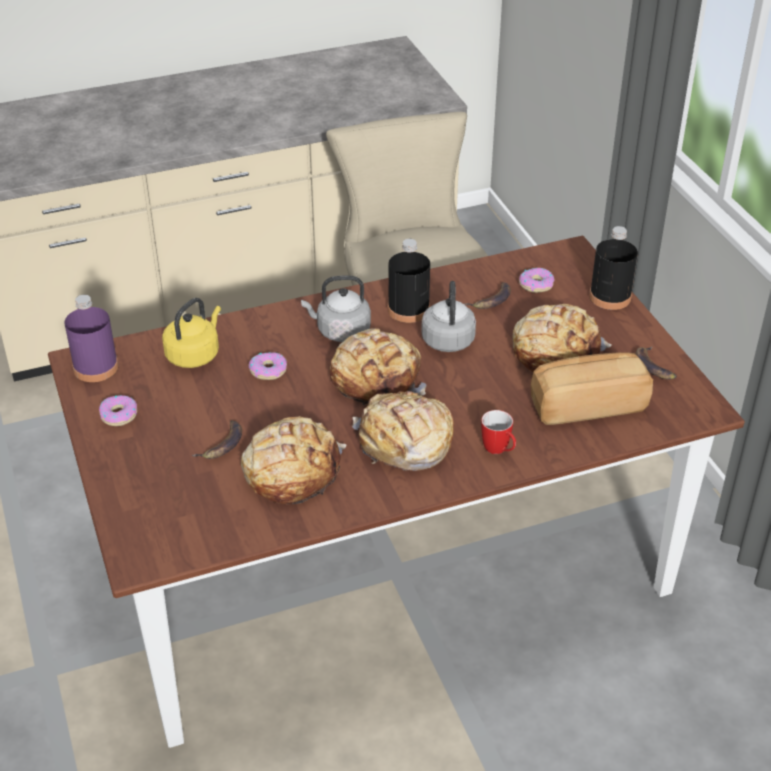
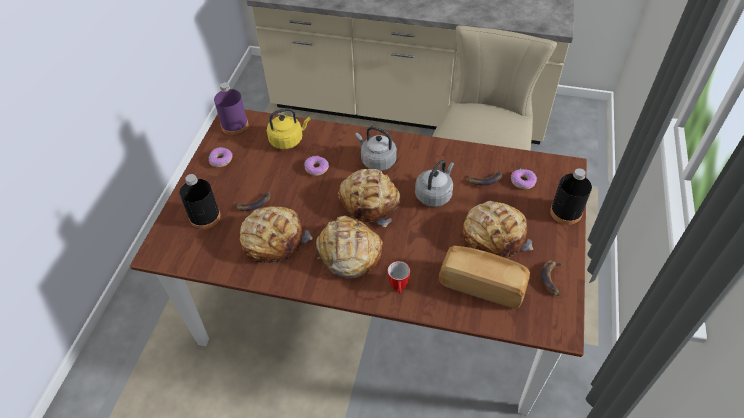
camera: 35 degrees right, 10 degrees up
black bottle [388,239,430,323] -> black bottle moved to [180,174,221,230]

